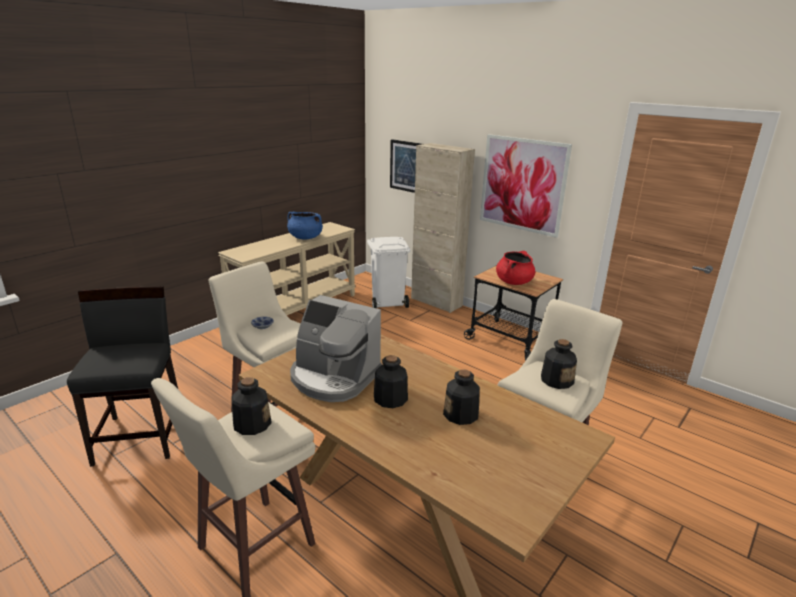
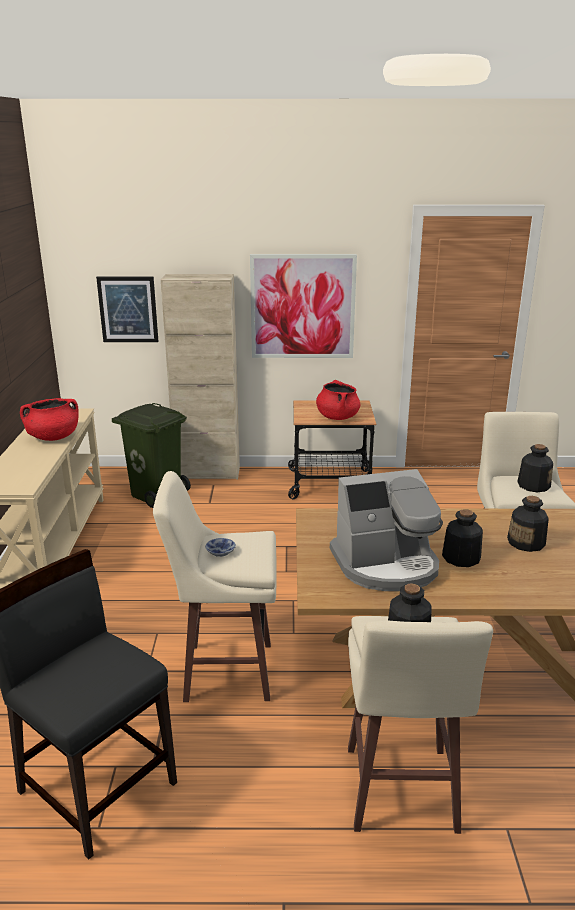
camera: 40 degrees left, 0 degrees up
blue cooking pot [287,212,323,240] -> red cooking pot [20,398,79,441]
white trash can [367,237,410,308] -> green trash can [112,403,191,508]

